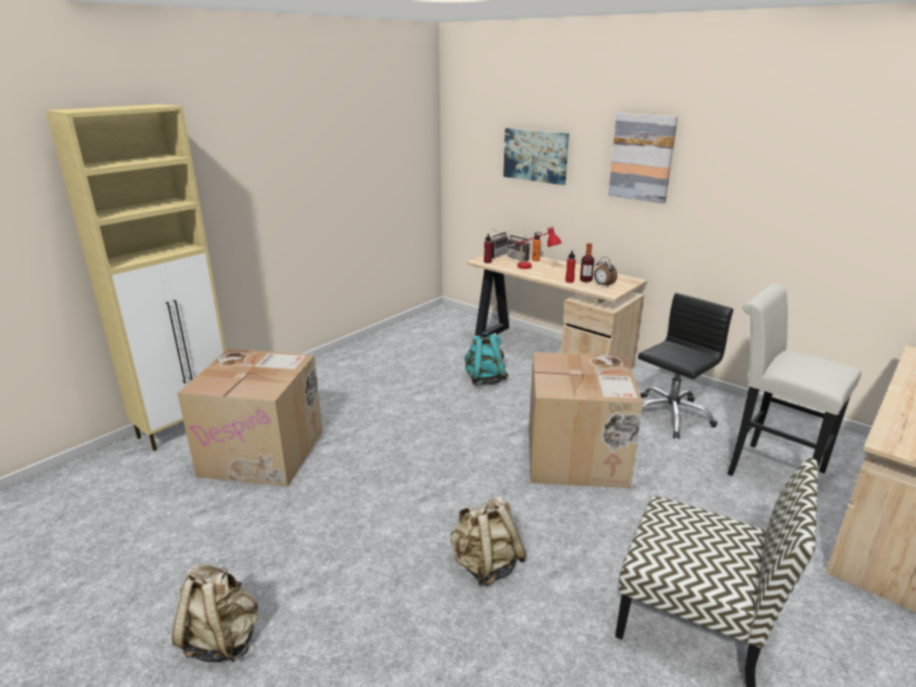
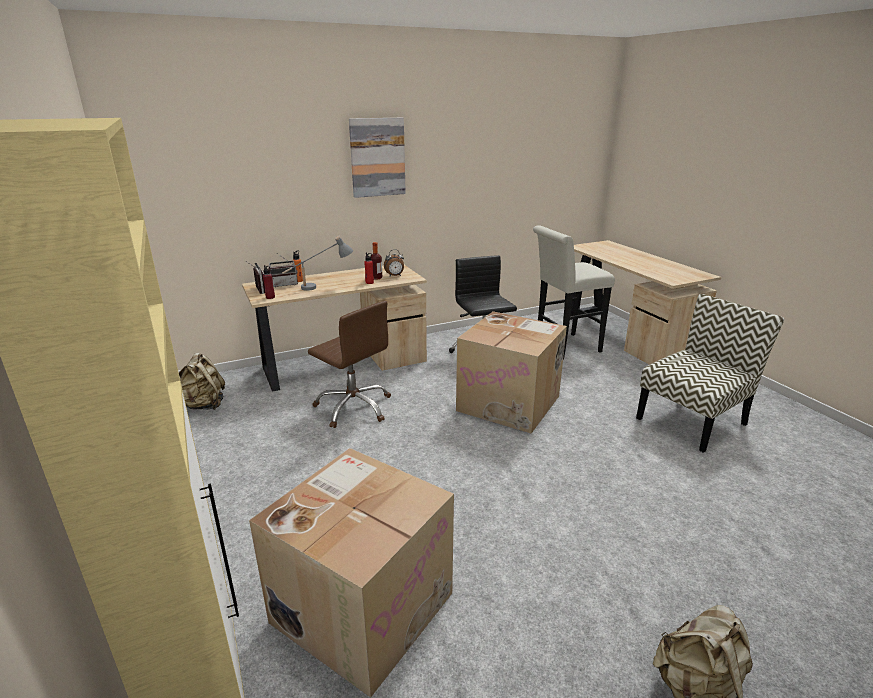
camera: 65 degrees left, 0 degrees up
beige backpack [450,496,526,586] -> beige backpack moved to [179,353,225,410]
turquoise backpack [464,332,509,385] -> brown office chair [308,301,391,428]
picture [503,128,569,185] -> none
red table lamp [509,226,562,269] -> grey table lamp [282,236,353,291]

